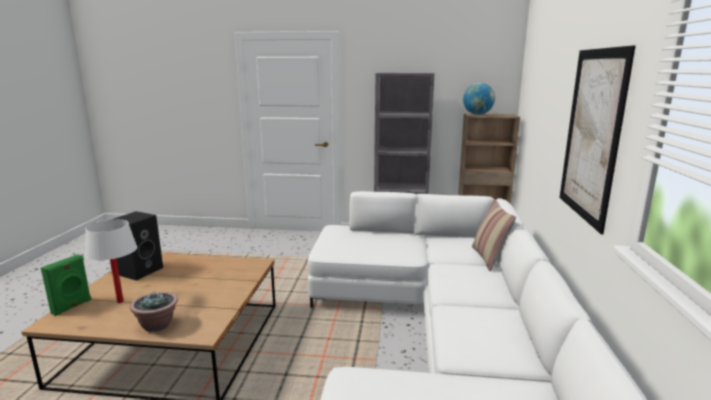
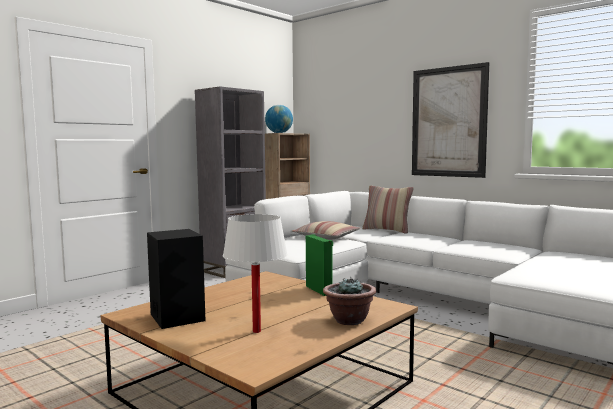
camera: 55 degrees left, 10 degrees down
green speaker [41,254,91,316] -> green speaker moved to [306,234,333,296]
none -> pillow [291,221,360,240]

